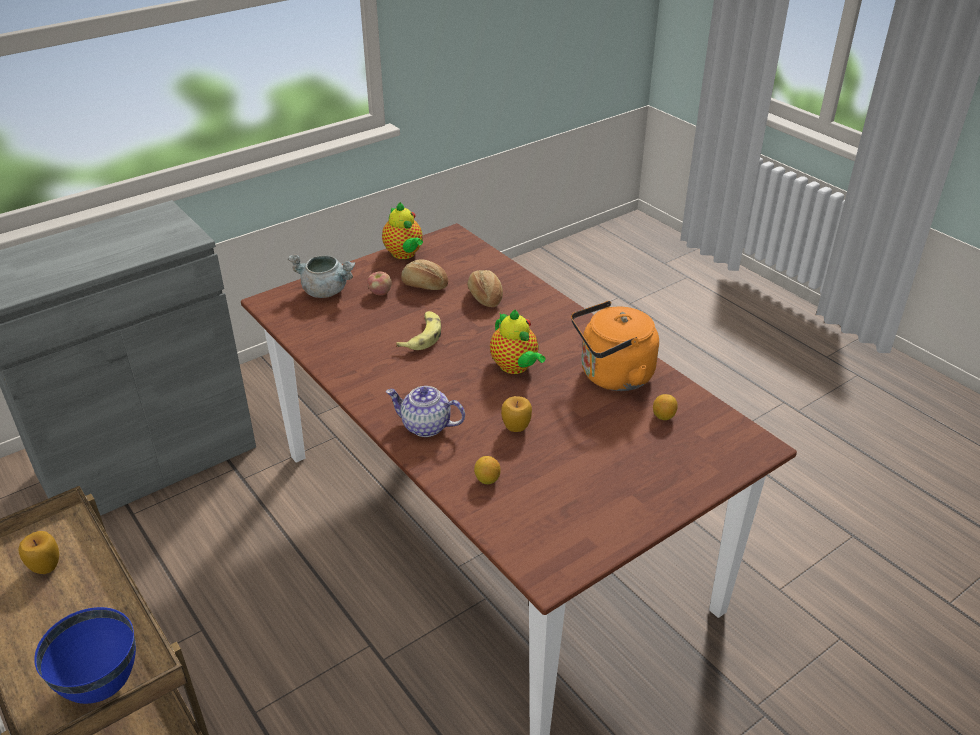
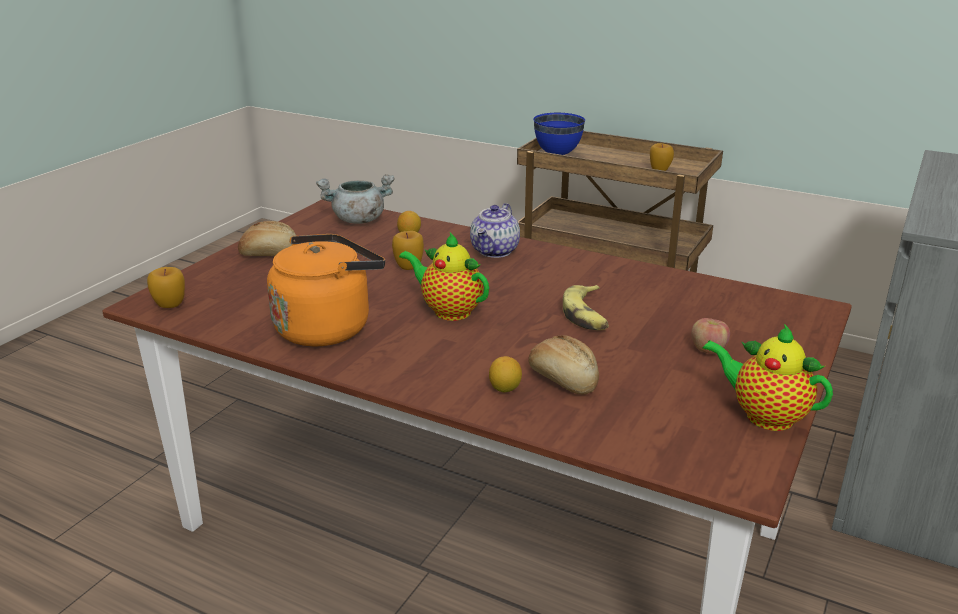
camera: 155 degrees right, 10 degrees down
grey cooking pot [288,254,355,298] -> grey cooking pot moved to [316,174,395,224]
teapot [386,386,465,437] -> teapot turned 120 degrees clockwise [470,203,520,258]
bread [401,259,448,290] -> bread moved to [238,221,297,256]
lemon [653,394,678,420] -> lemon moved to [489,356,522,392]
none -> apple [147,267,185,308]

